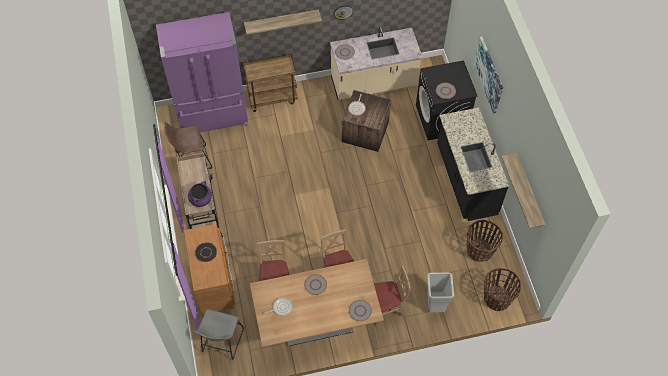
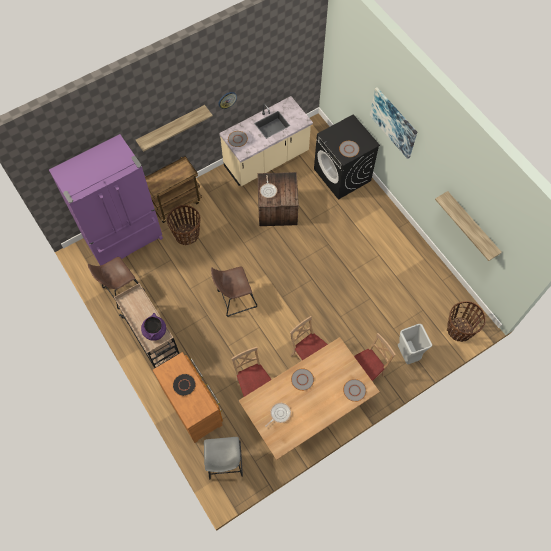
camera: 20 degrees left, 5 degrees up
black counter [437,108,509,221] -> none
basket [467,220,503,262] -> basket moved to [167,205,201,245]
none -> brown stool [211,267,257,317]

